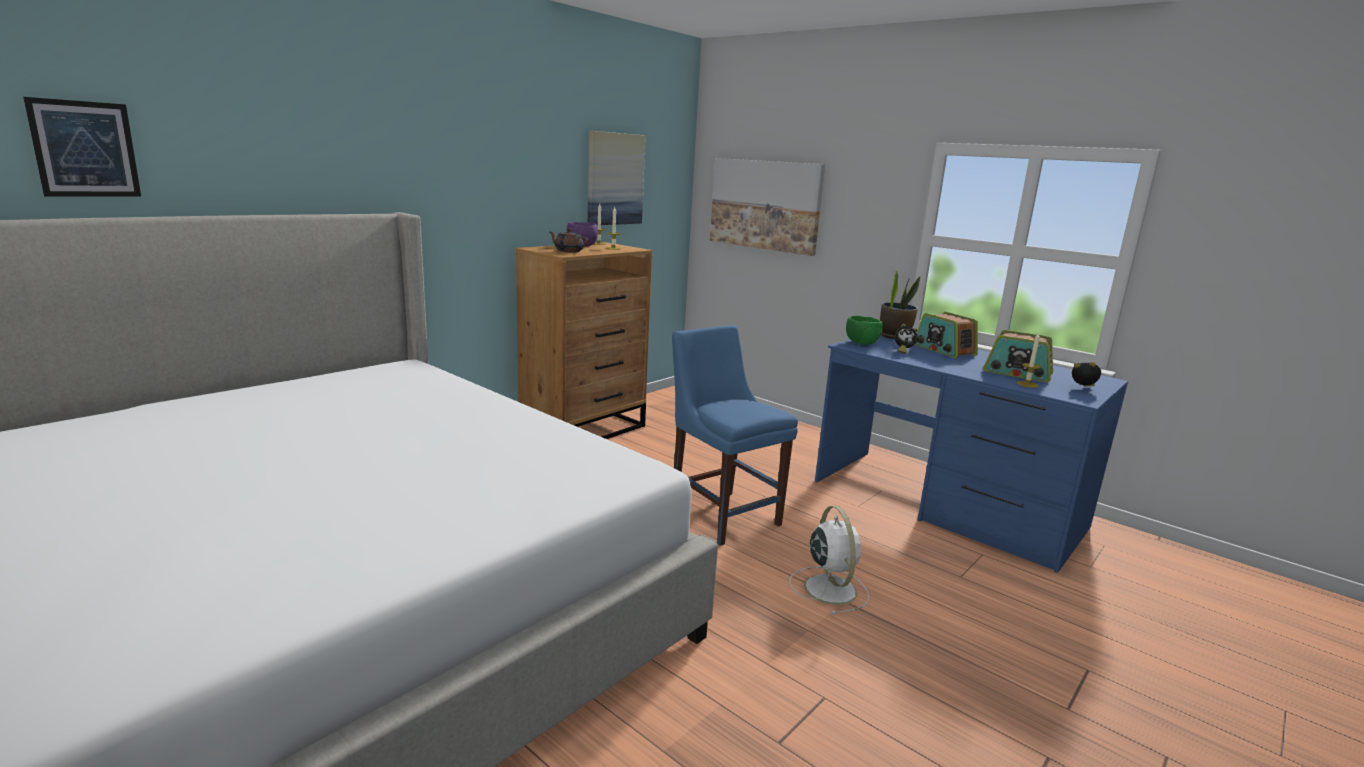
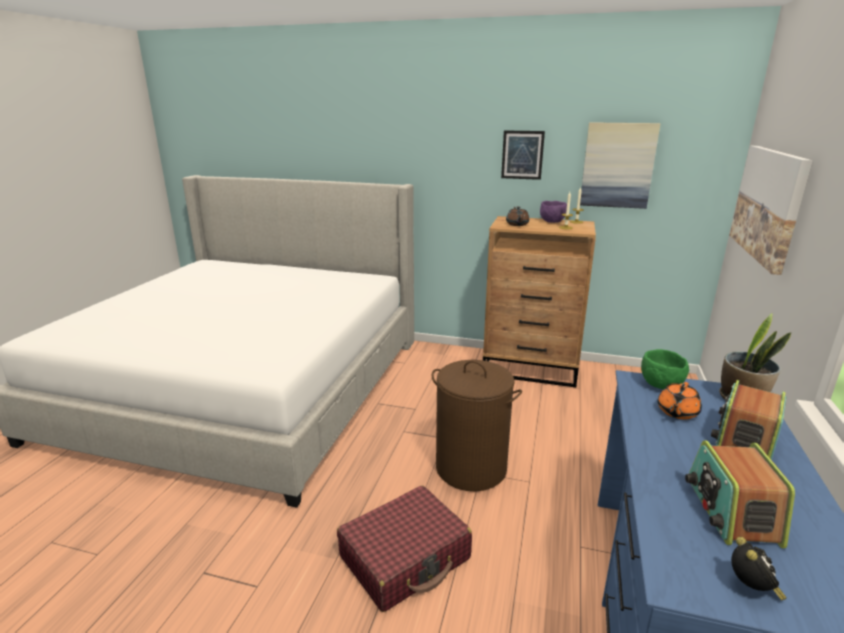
camera: 65 degrees right, 5 degrees up
picture [23,97,141,196] -> picture moved to [501,130,545,180]
blue chair [672,325,798,546] -> brown laundry basket [432,360,522,492]
white fan [789,506,869,615] -> red suitcase [337,486,472,612]
alarm clock [895,324,918,354] -> orange teapot [658,382,702,419]
candle [1017,332,1041,388] -> none

